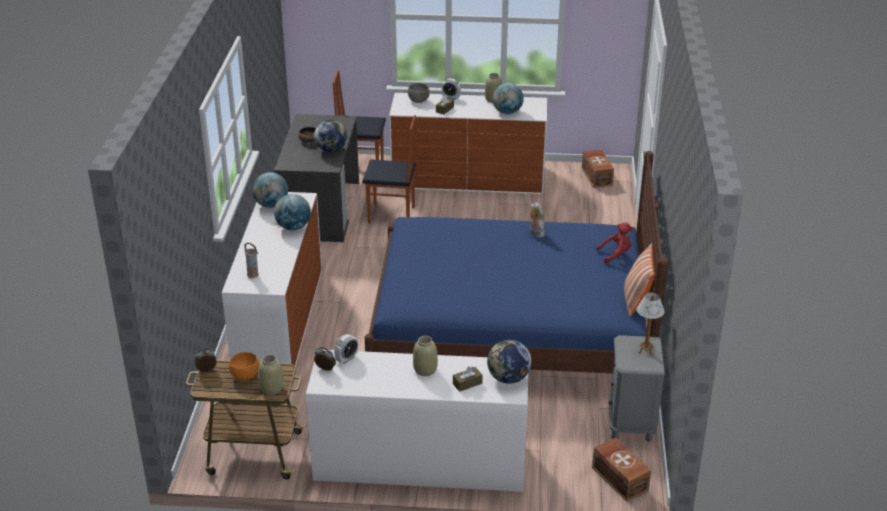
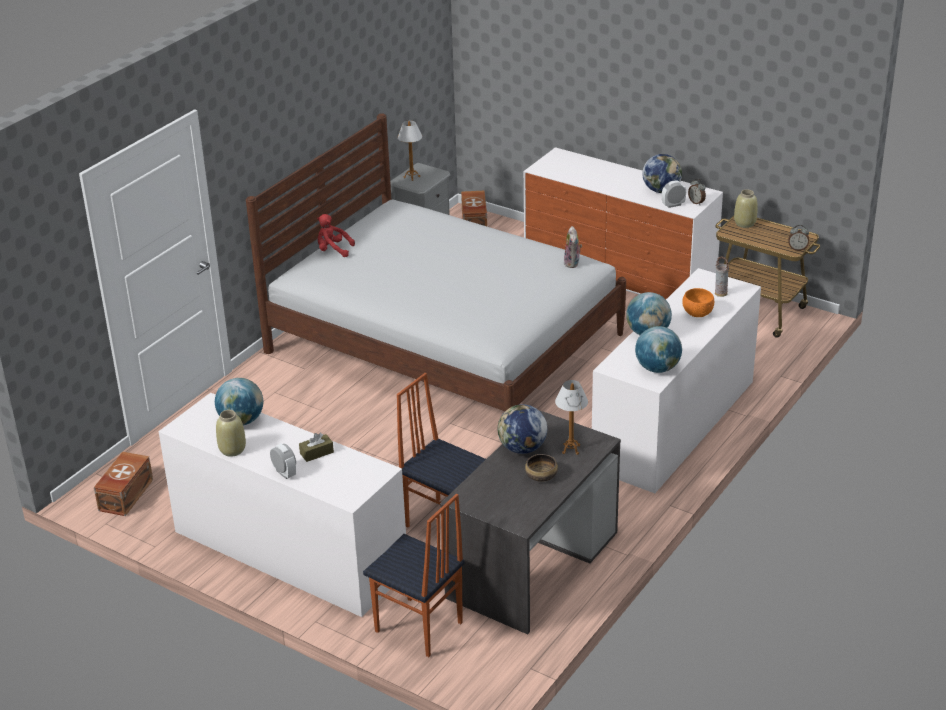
camera: 150 degrees left, 0 degrees up
orange bowl [229,352,260,380] -> orange bowl moved to [682,288,714,317]
blue bed [365,151,668,374] -> white bed [246,113,626,412]
grey bowl [408,83,430,103] -> none
beige vase [413,336,438,376] -> none
brown tissue box [453,366,483,392] -> none
globe [487,340,531,384] -> globe moved to [642,154,682,193]
plush toy [530,202,545,238] -> plush toy moved to [564,226,582,268]
pillow [624,243,655,316] -> none
none -> table lamp [555,380,588,455]

